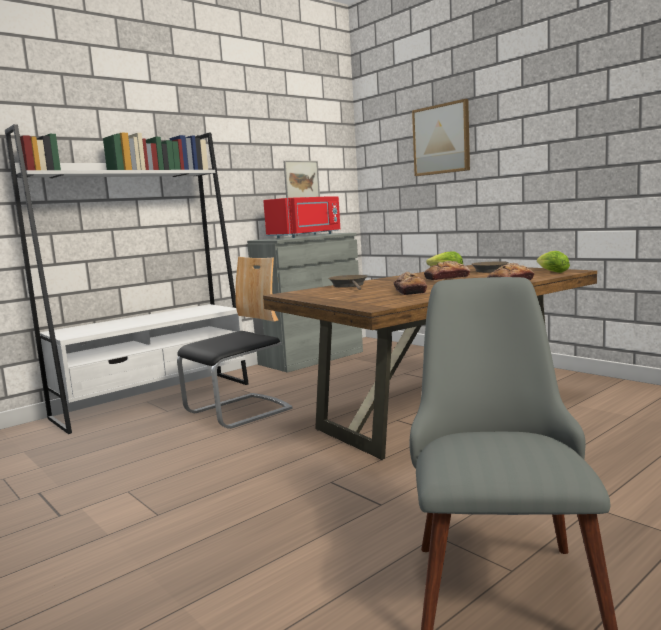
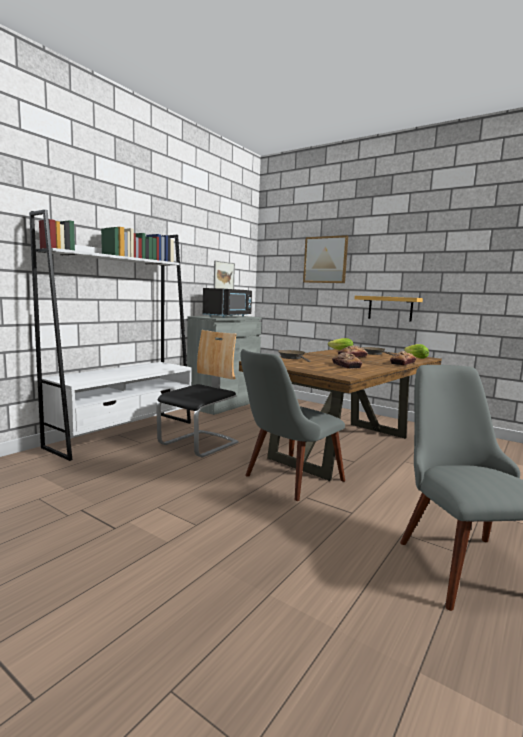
camera: 15 degrees left, 0 degrees up
red microwave [263,196,340,238] -> black microwave [203,288,252,318]
none -> grey chair [240,349,345,501]
none -> shelf [355,296,423,322]

